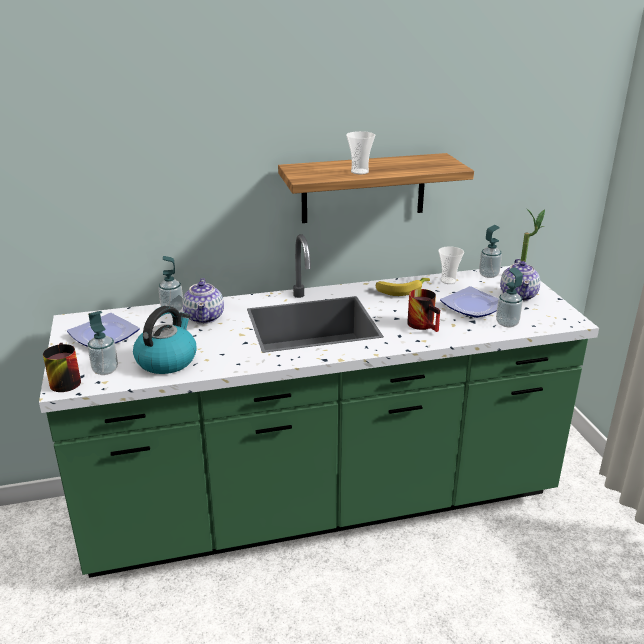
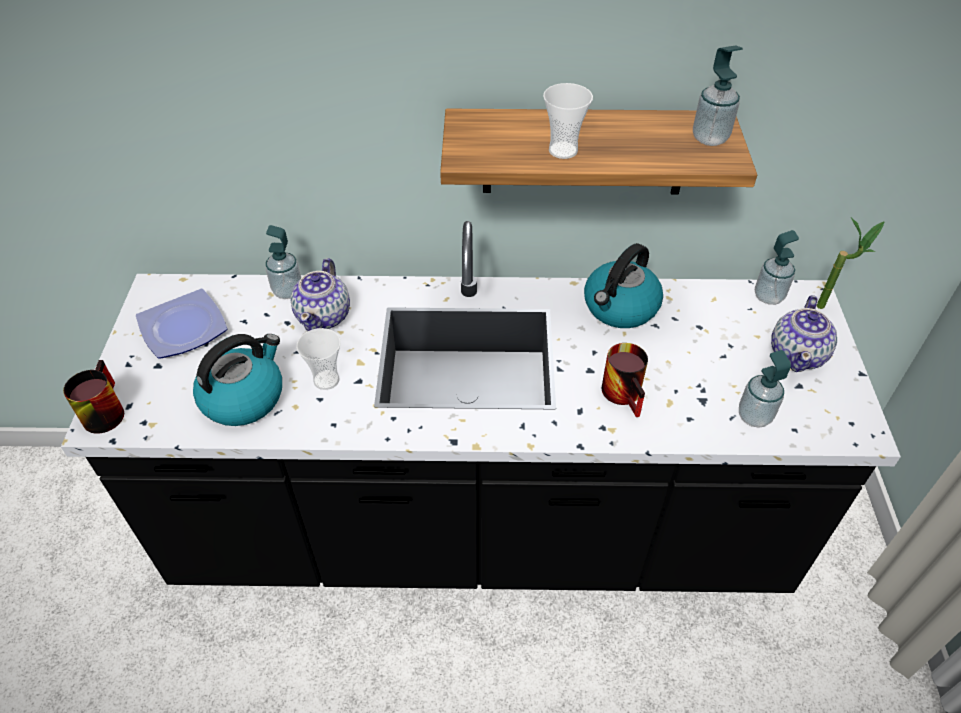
camera: 15 degrees right, 20 degrees up
green counter [39,234,599,578] -> black counter [61,221,901,593]
soap dispenser [87,311,118,375] -> soap dispenser moved to [693,45,742,146]
banana [376,278,430,296] -> kettle [584,243,663,328]
cup [438,246,464,284] -> cup moved to [296,328,341,390]
plate [440,286,499,318] -> none

